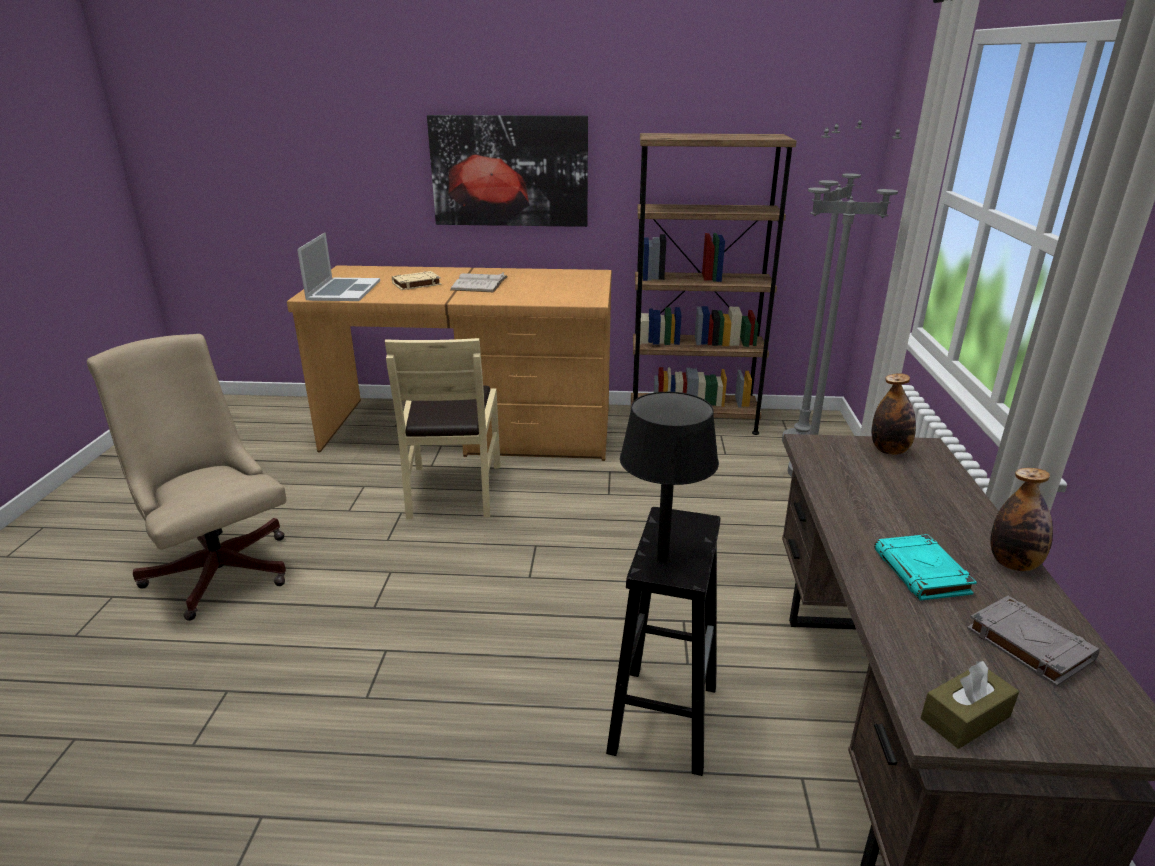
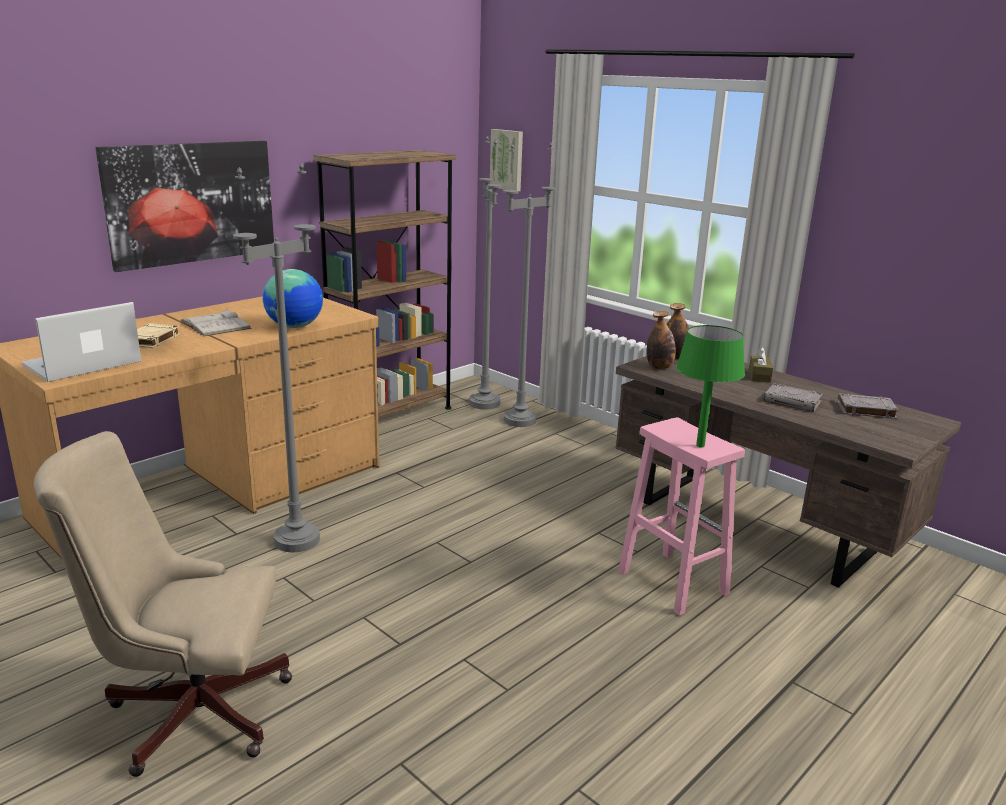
camera: 50 degrees left, 5 degrees down
laptop [297,232,380,301] -> laptop turned 90 degrees counterclockwise [22,302,141,382]
beige chair [385,338,500,519] -> grey floor lamp [233,162,320,552]
black stool [606,507,721,776] -> pink stool [618,417,745,616]
black table lamp [620,392,719,562] -> green table lamp [676,325,745,448]
turquoise book [874,534,977,600] -> grey book [764,383,823,412]
brown tissue box [921,661,1019,749] -> brown tissue box moved to [749,347,773,383]
bottle [990,468,1053,571] -> bottle moved to [646,311,676,369]
none -> globe [263,269,323,328]
none -> picture [490,129,523,191]

